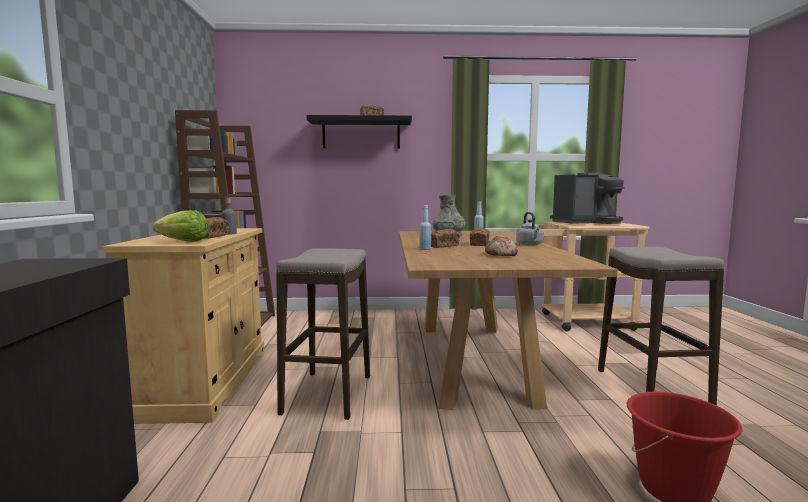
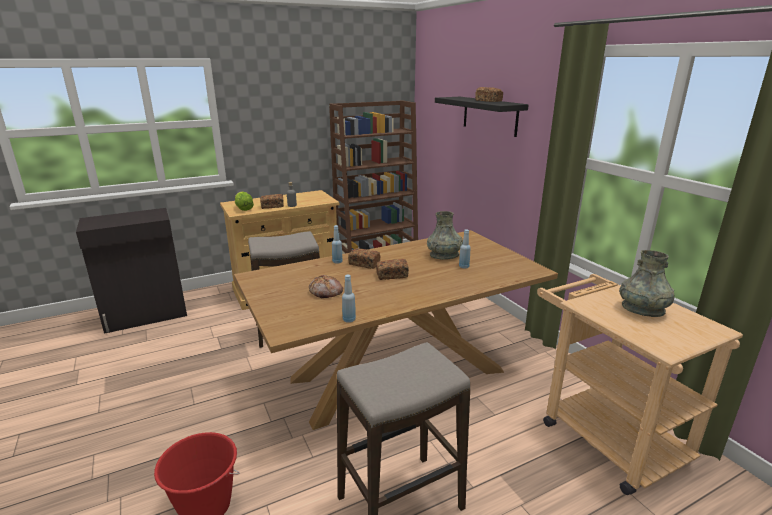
camera: 65 degrees right, 15 degrees up
grey kettle [516,212,543,245] -> none
coffee machine [550,173,625,224] -> grey vase [619,250,674,317]
none -> blue bottle [342,275,356,323]

